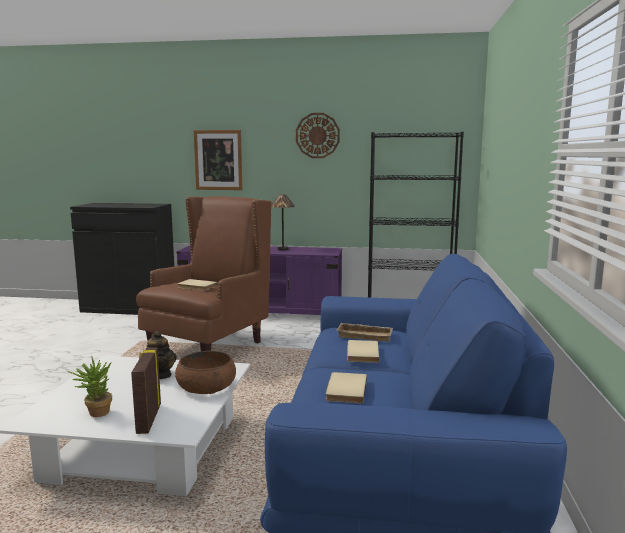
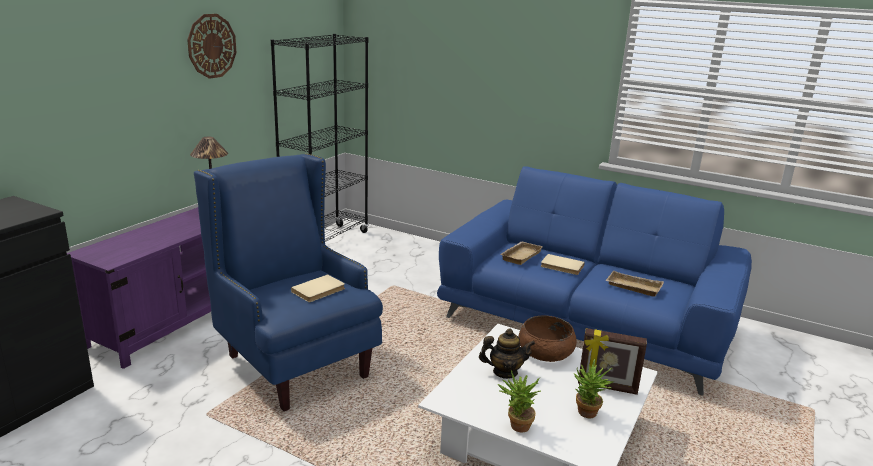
camera: 70 degrees left, 10 degrees up
brown armchair [136,196,271,351] -> blue armchair [194,153,383,411]
picture [194,130,242,190] -> none
beige book [326,372,367,403] -> beige tray [606,270,664,297]
none -> potted plant [498,370,541,433]

